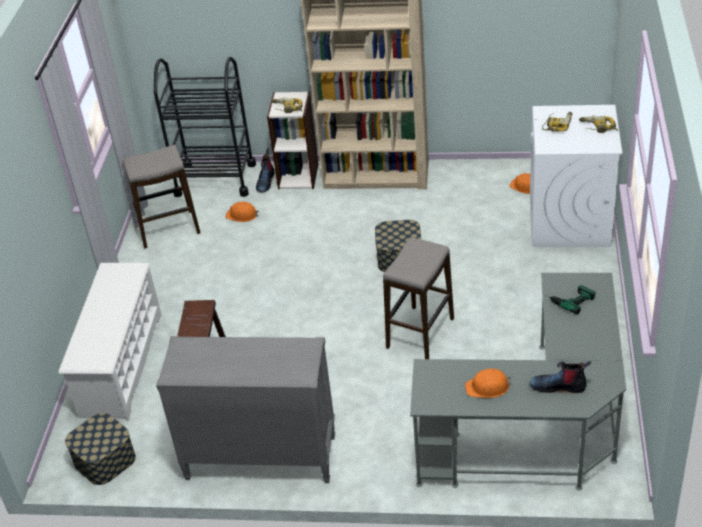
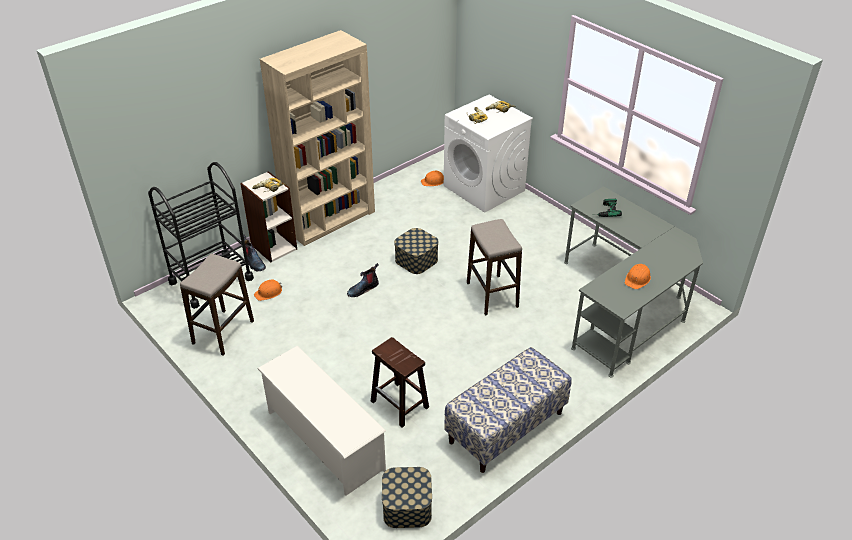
camera: 50 degrees left, 0 degrees up
grey dresser [156,336,335,483] -> bench [444,347,572,473]
boot [529,361,591,393] -> boot moved to [347,263,379,297]

